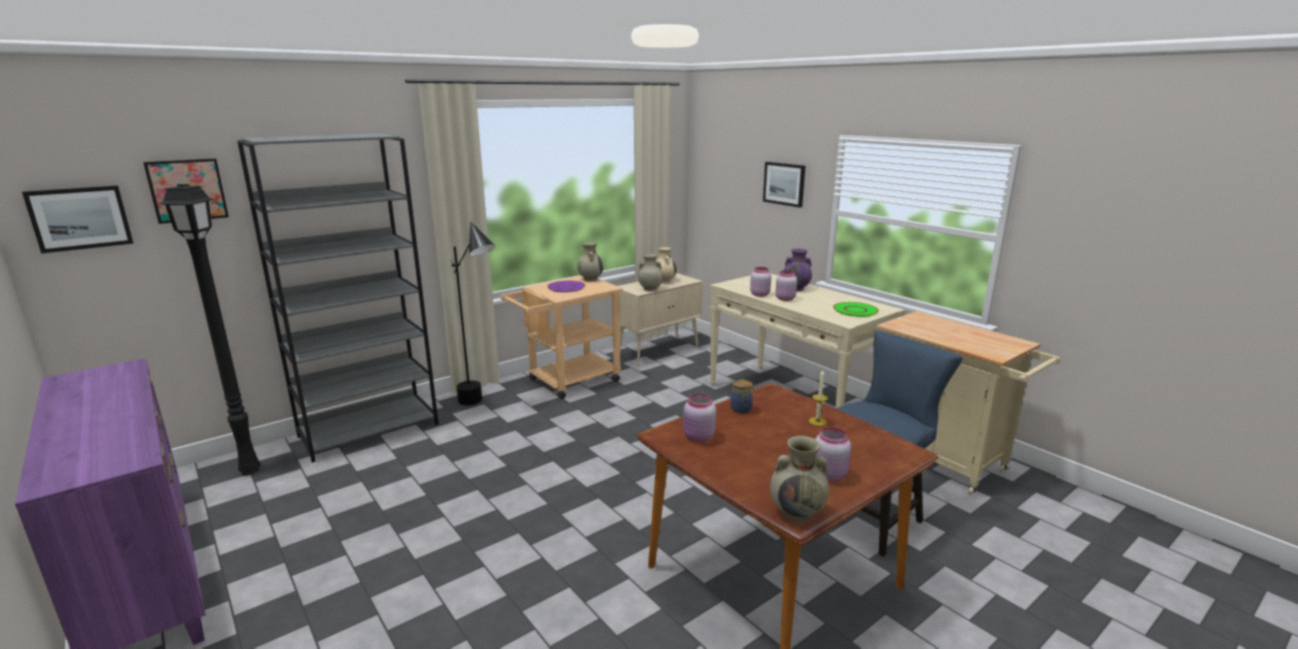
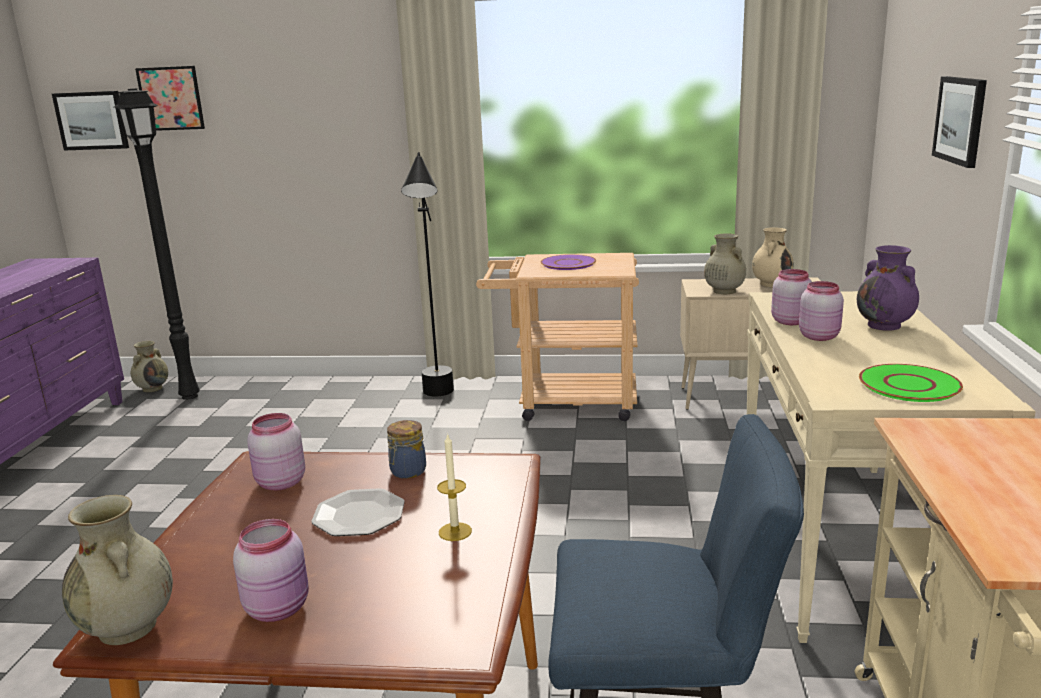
camera: 45 degrees right, 0 degrees up
grey bookcase [237,133,439,463] -> none
beige vase [577,242,603,281] -> beige vase moved to [131,341,168,392]
none -> plate [311,488,405,536]

